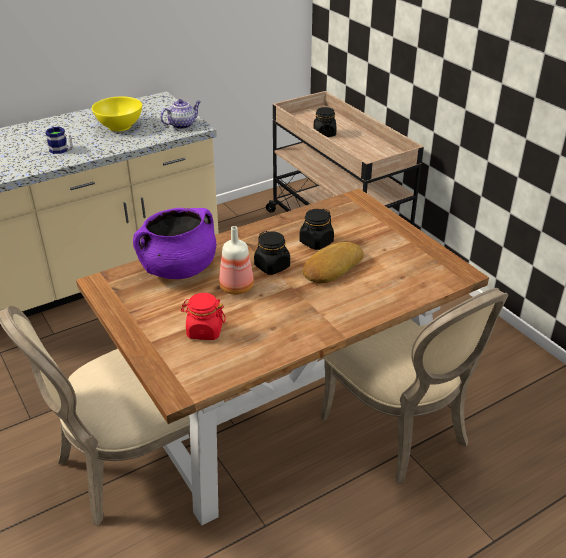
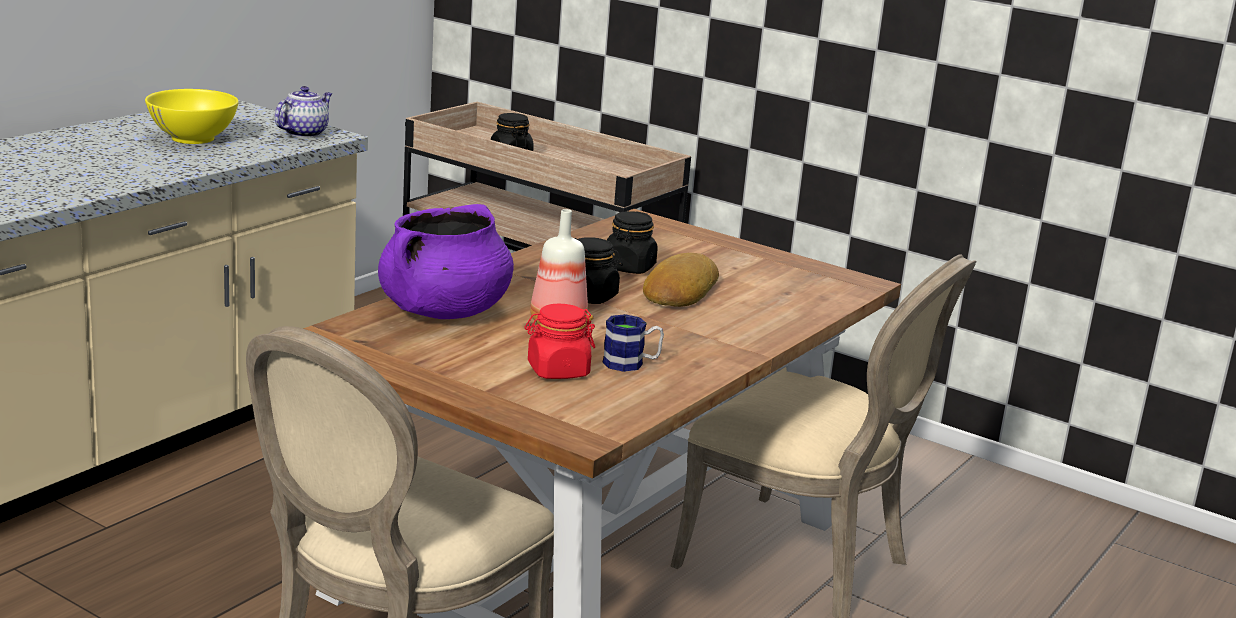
camera: 25 degrees left, 15 degrees down
mug [45,127,73,154] -> mug moved to [602,314,664,372]

